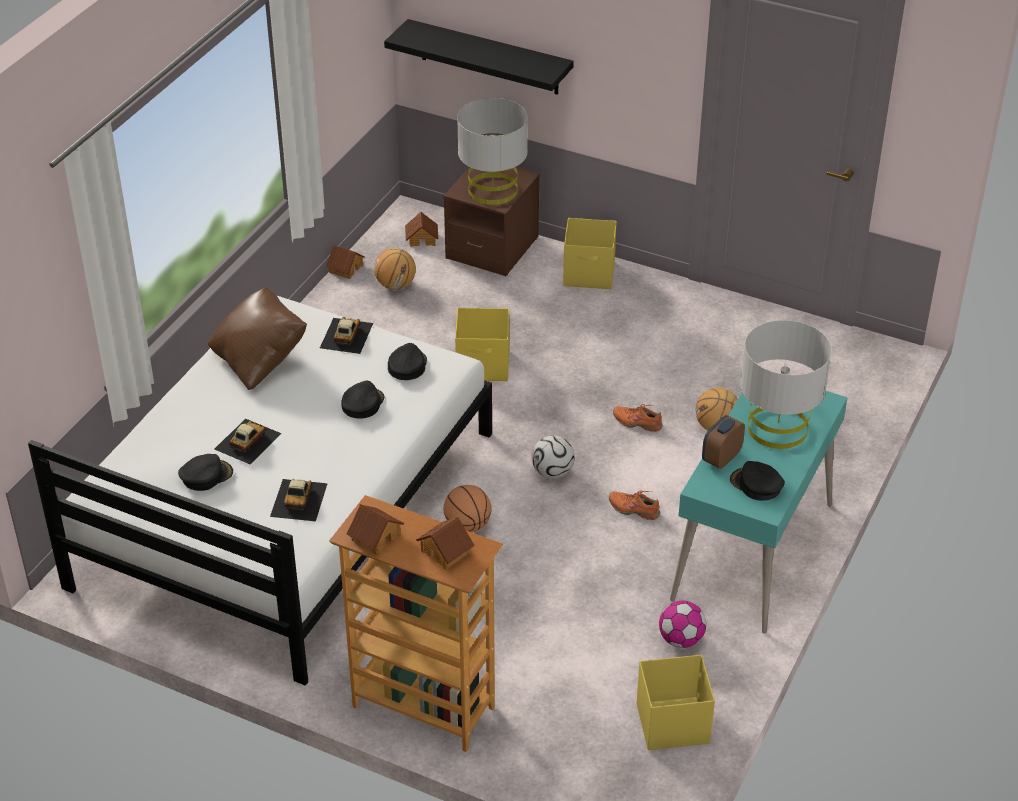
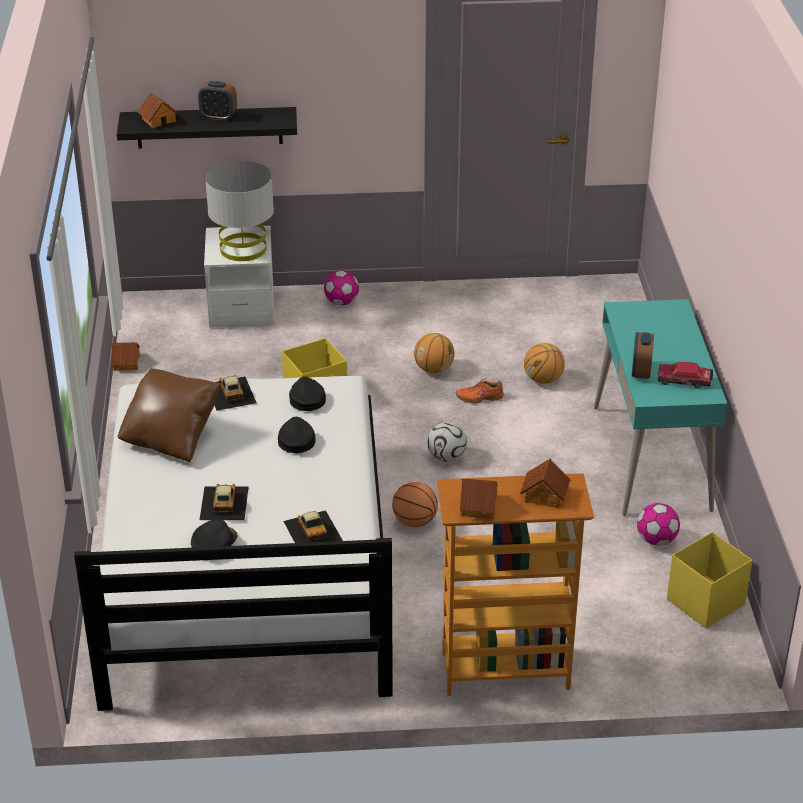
camera: 30 degrees left, 5 degrees down
basketball [374,248,416,290] -> basketball moved to [414,333,455,374]
toy house [405,212,439,247] -> toy house moved to [138,92,178,128]
brown nightstand [444,167,540,276] -> white nightstand [204,226,274,328]
yellow storage box [563,218,617,289] -> football [324,270,359,305]
orange shoe [609,491,660,520] -> none
black cap [730,461,785,501] -> toy car [658,361,713,389]
grey table lamp [740,320,832,449] -> none
none -> alarm clock [198,81,237,121]

